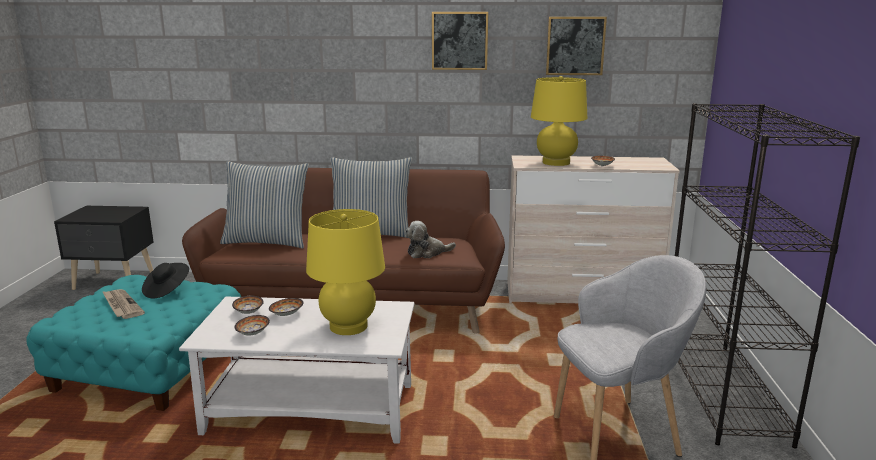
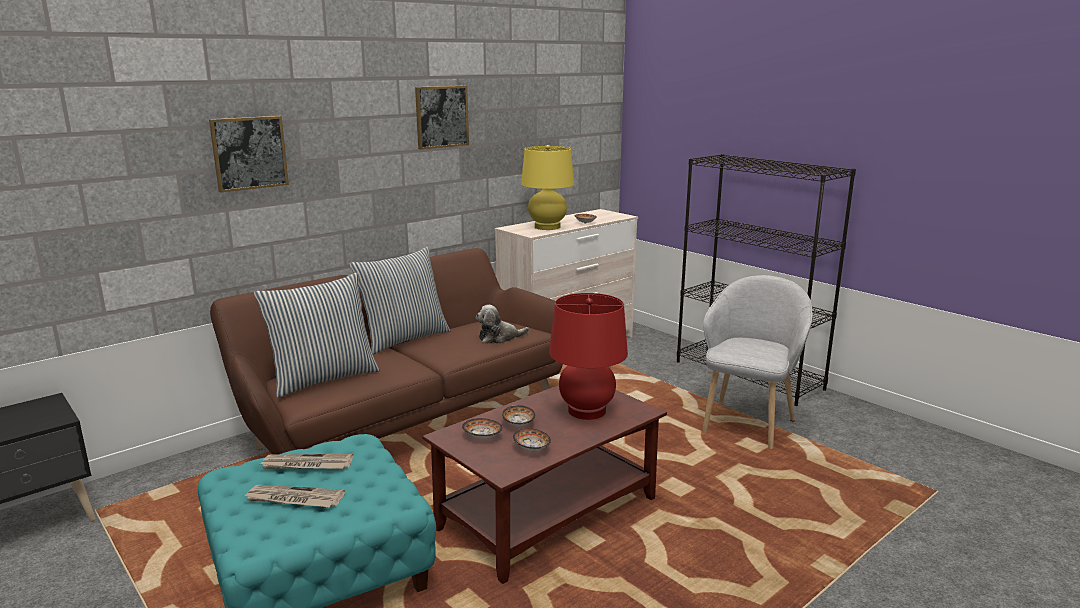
camera: 45 degrees left, 0 degrees up
black hat [142,263,189,298] -> newspaper [260,454,353,469]
white coffee table [179,297,414,444] -> brown coffee table [422,385,667,584]
yellow table lamp [306,209,385,335] -> red table lamp [549,293,628,420]
plush toy [405,221,456,258] -> plush toy turned 45 degrees clockwise [476,305,529,344]
picture [546,17,607,75] -> picture moved to [209,116,289,192]

